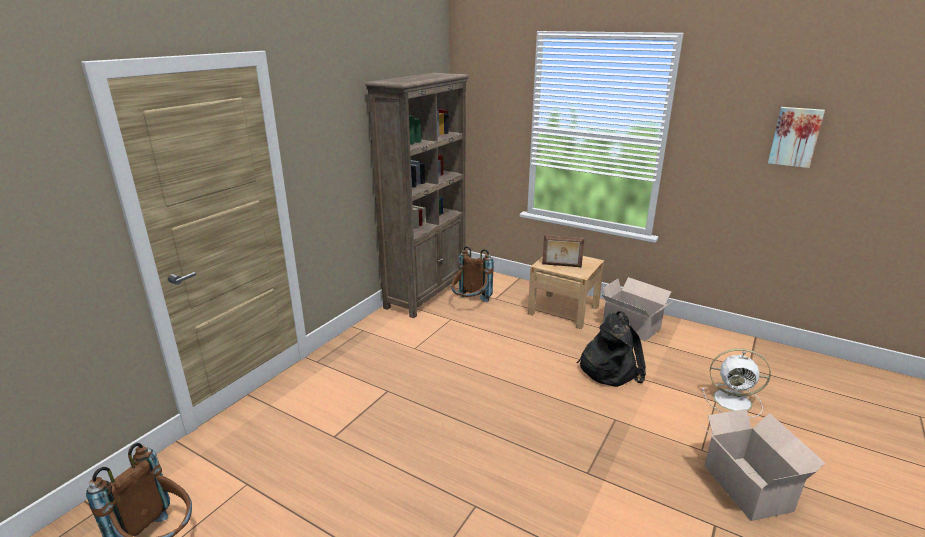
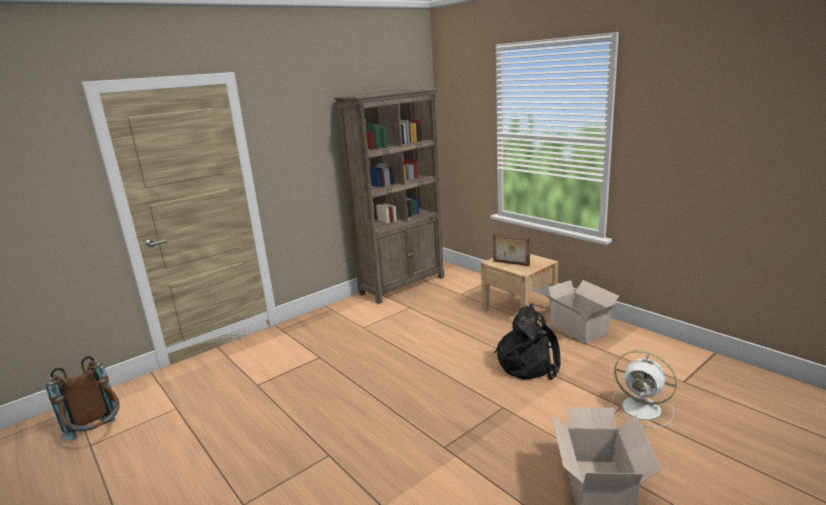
camera: 20 degrees right, 5 degrees down
brown backpack [451,246,494,302] -> none
picture [768,107,825,168] -> none

